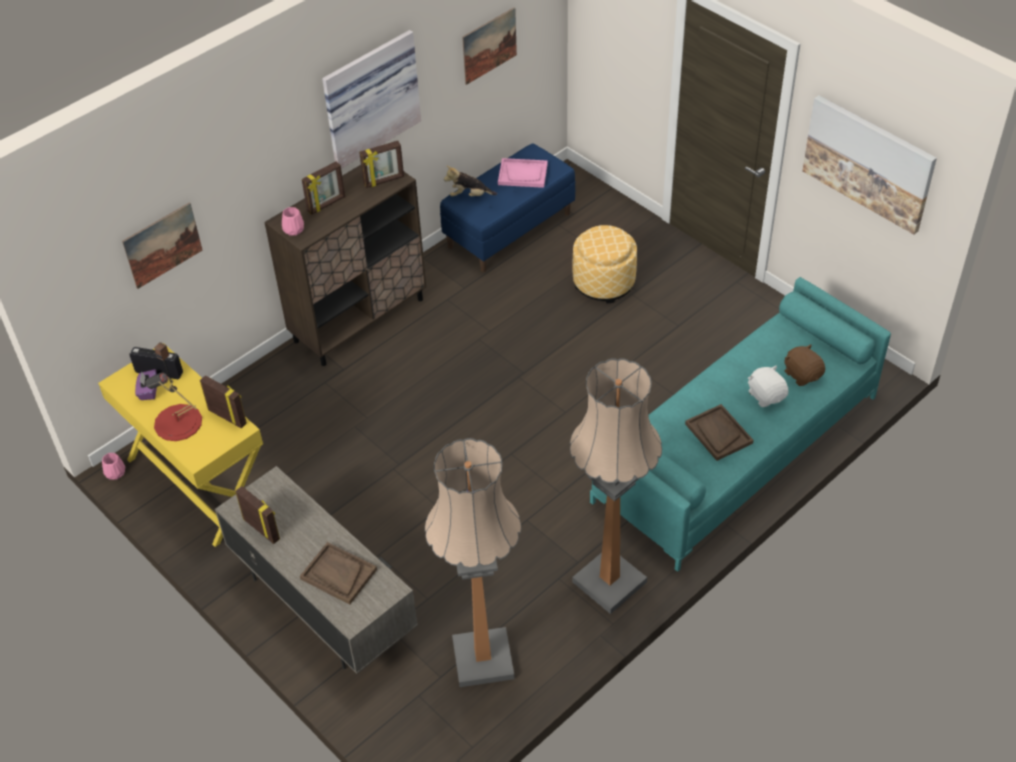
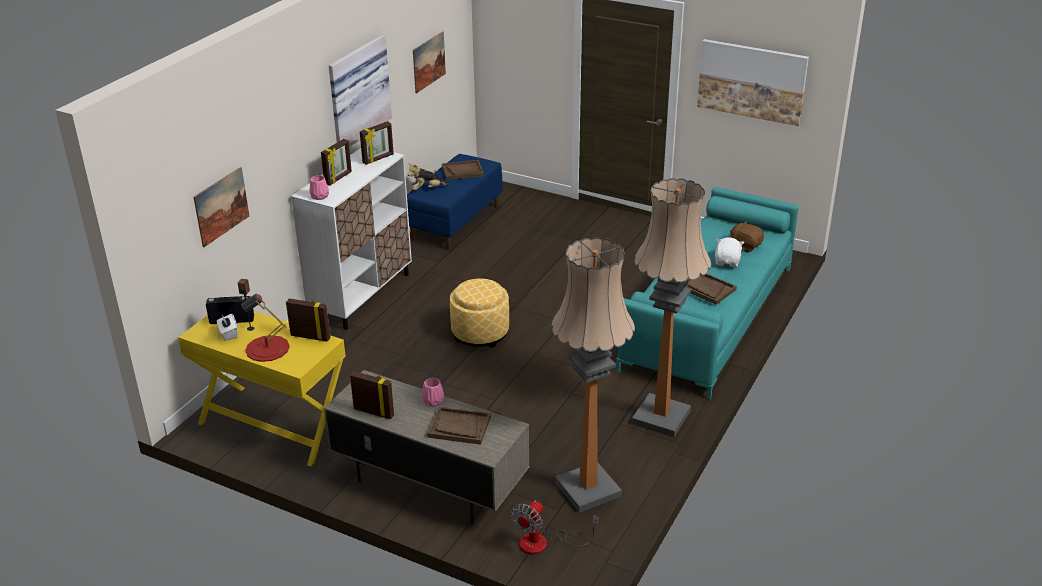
camera: 20 degrees left, 15 degrees down
pink vase [102,453,125,480] -> pink vase moved to [422,378,444,407]
purple tissue box [135,369,157,400] -> white tissue box [217,314,238,341]
brown cabinet [264,165,426,366] -> white cabinet [291,148,412,330]
pink tray [498,158,548,188] -> brown tray [442,160,484,180]
ottoman [573,225,637,303] -> ottoman moved to [450,278,509,348]
white plush toy [748,365,789,407] -> white plush toy turned 60 degrees clockwise [715,237,744,267]
none -> fan [512,500,600,555]

